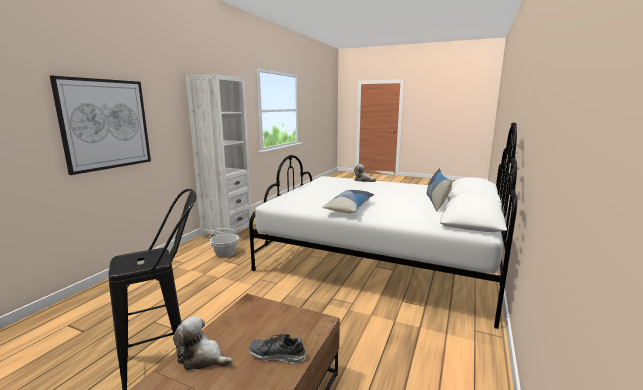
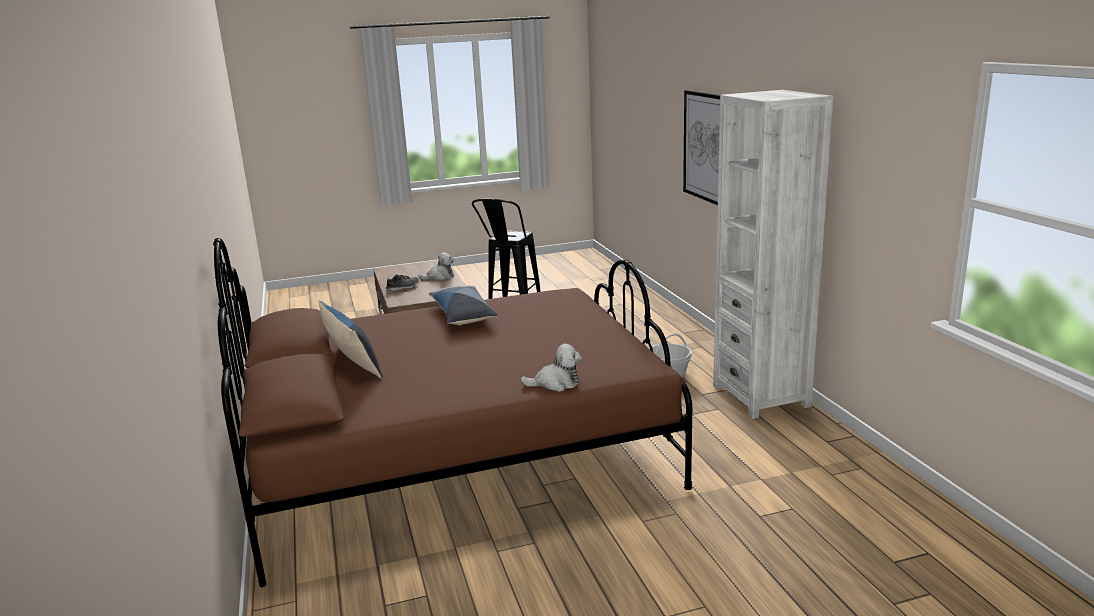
camera: 140 degrees right, 5 degrees up
white bed [249,123,517,329] -> brown bed [213,238,692,587]

